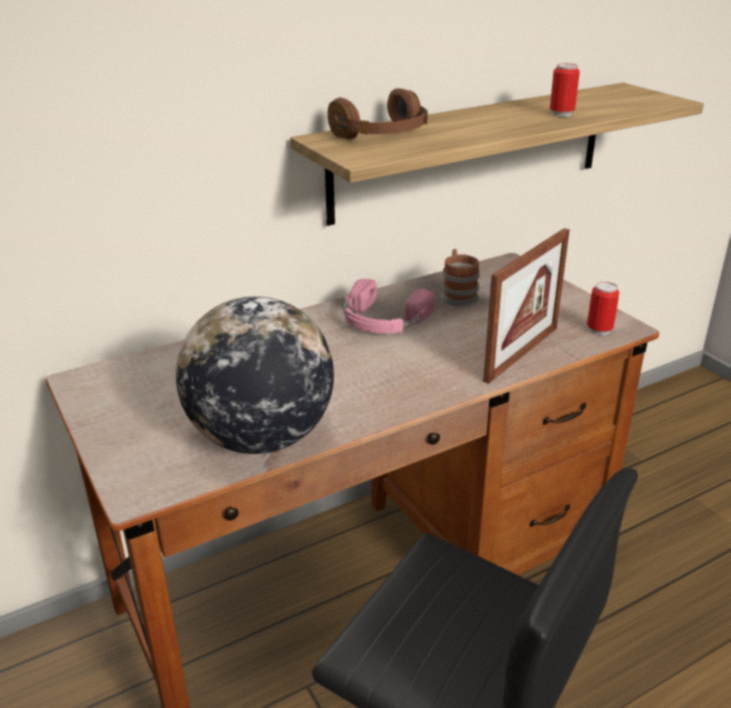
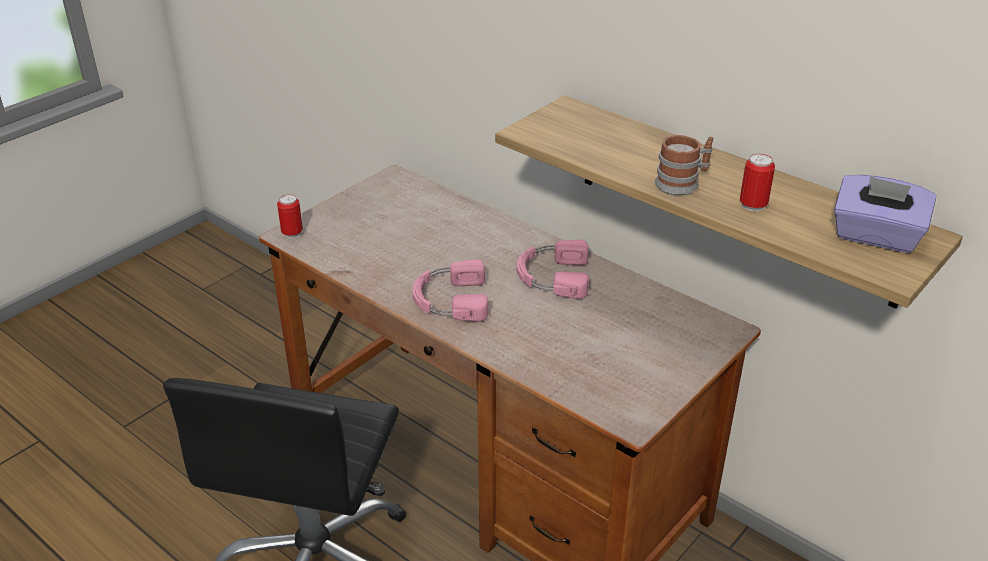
camera: 70 degrees right, 5 degrees up
globe [176,296,334,454] -> none
brown headphones [328,88,428,139] -> none
mug [440,249,480,307] -> mug moved to [655,135,714,195]
picture frame [483,228,570,384] -> none
can [587,282,619,335] -> can moved to [277,194,303,238]
none -> pink headphones [412,259,488,322]
none -> purple tissue box [834,174,937,253]

